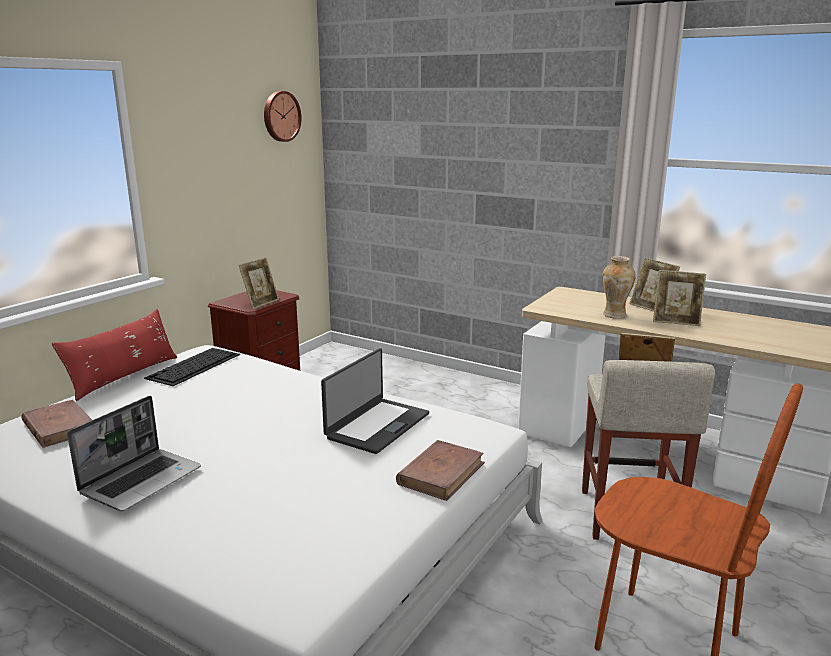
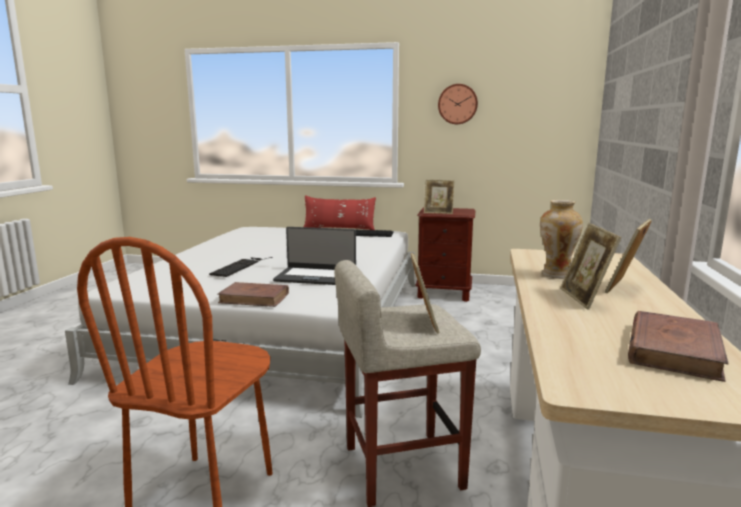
camera: 70 degrees right, 5 degrees down
brown book [21,400,92,448] -> brown book moved to [628,311,729,382]
laptop [67,396,201,511] -> none
wall clock [264,91,301,142] -> wall clock moved to [438,84,478,124]
none -> keyboard [209,257,273,277]

